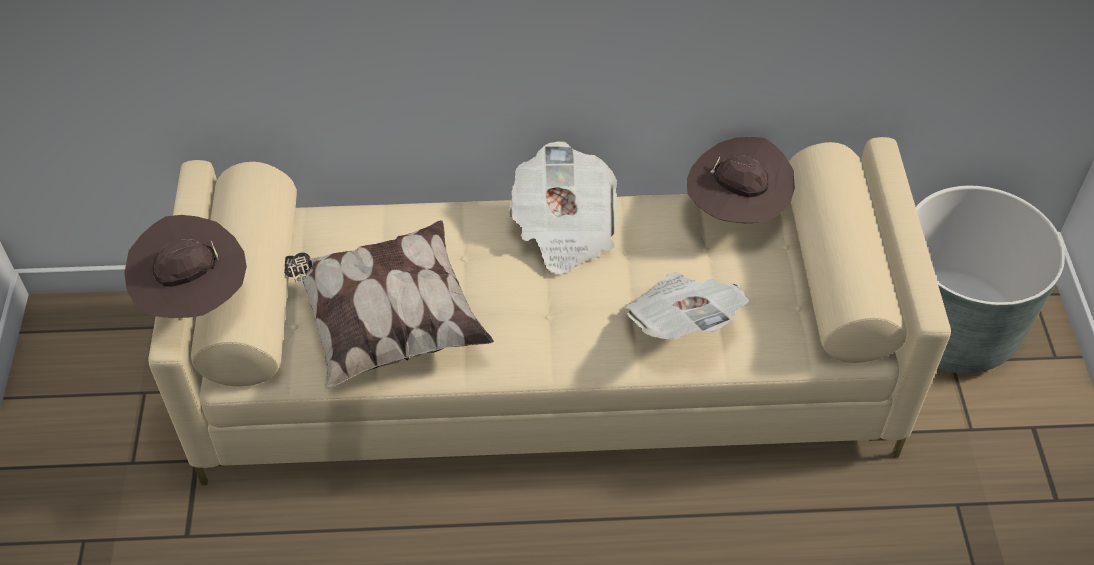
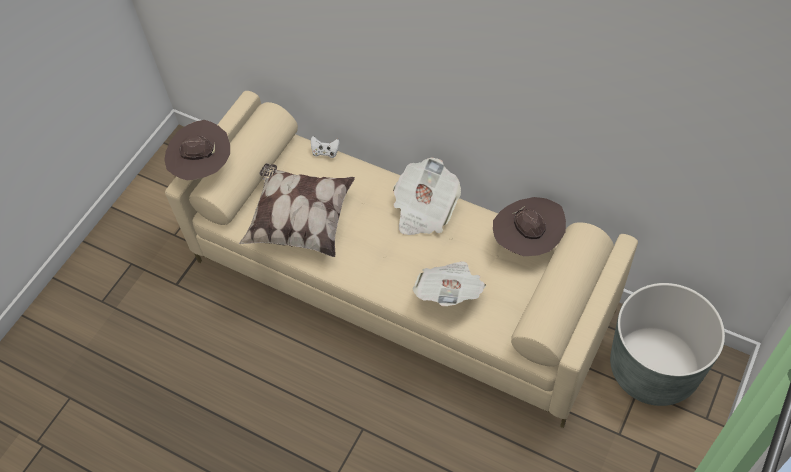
camera: 35 degrees right, 5 degrees up
none -> white game controller [311,136,340,158]

